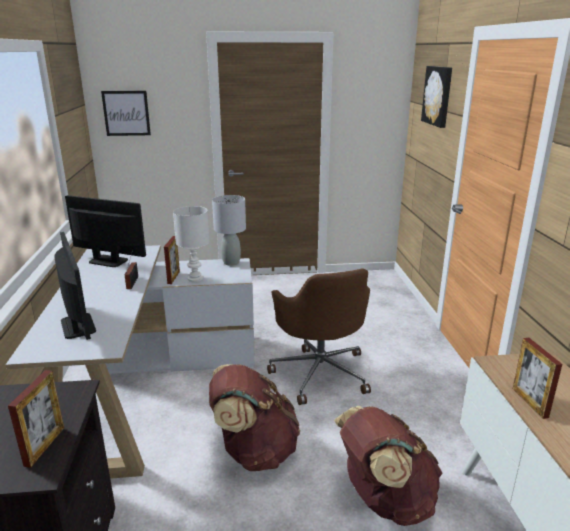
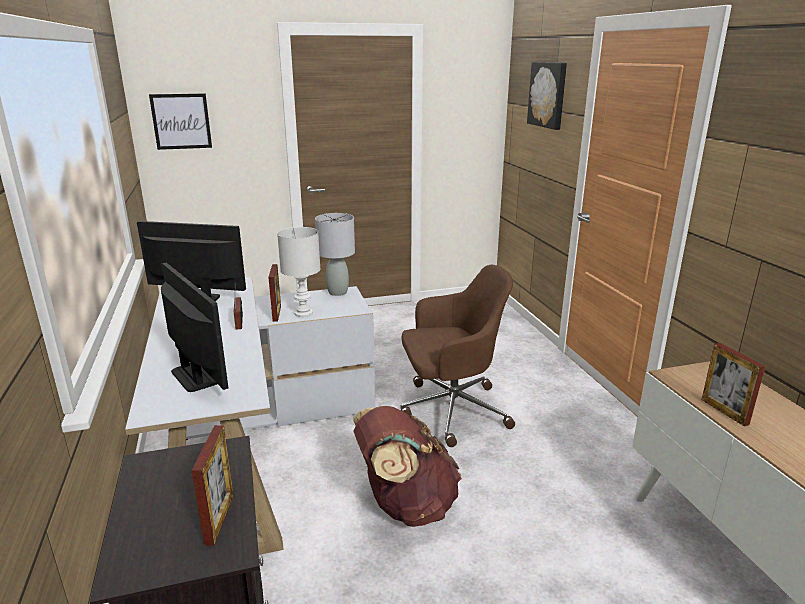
camera: 10 degrees left, 0 degrees up
brown office chair [267,268,371,405] -> brown office chair turned 75 degrees counterclockwise [401,264,515,447]
brown backpack [334,406,443,526] -> none

